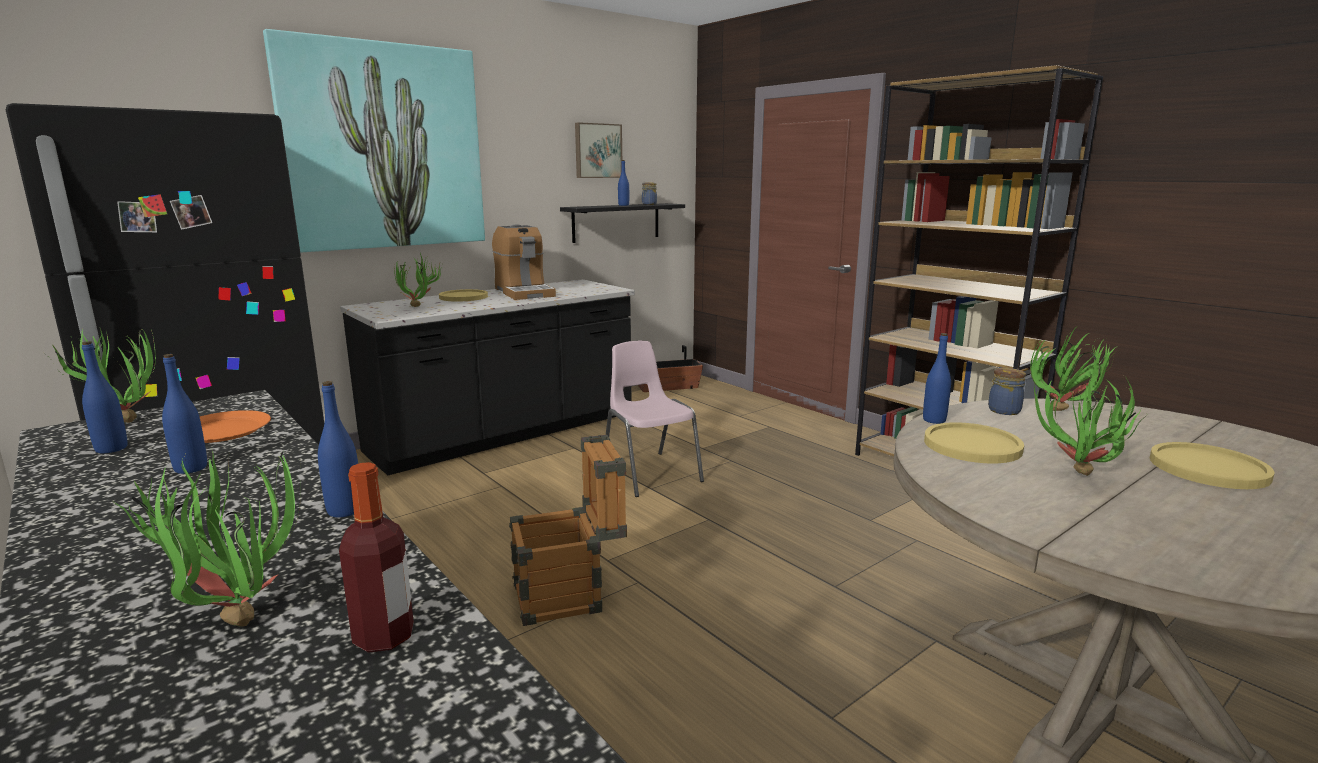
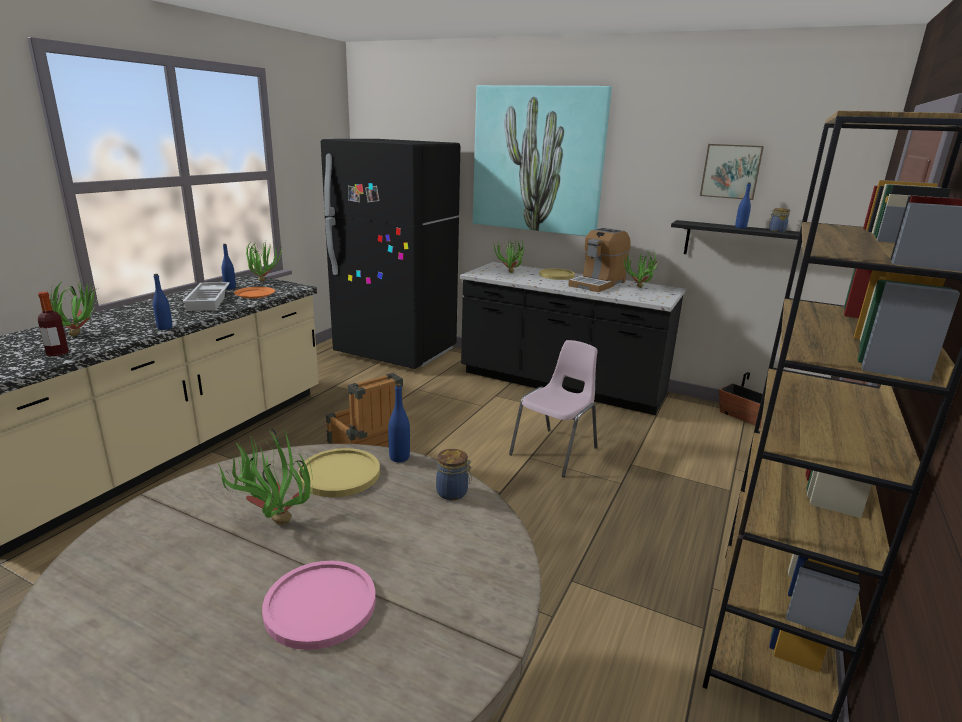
camera: 65 degrees right, 5 degrees up
blue bottle [162,354,207,474] -> white tray [182,282,230,311]
potted plant [1030,329,1118,411] -> potted plant moved to [623,250,659,288]
yellow plate [1150,442,1274,489] -> pink plate [262,561,376,650]

